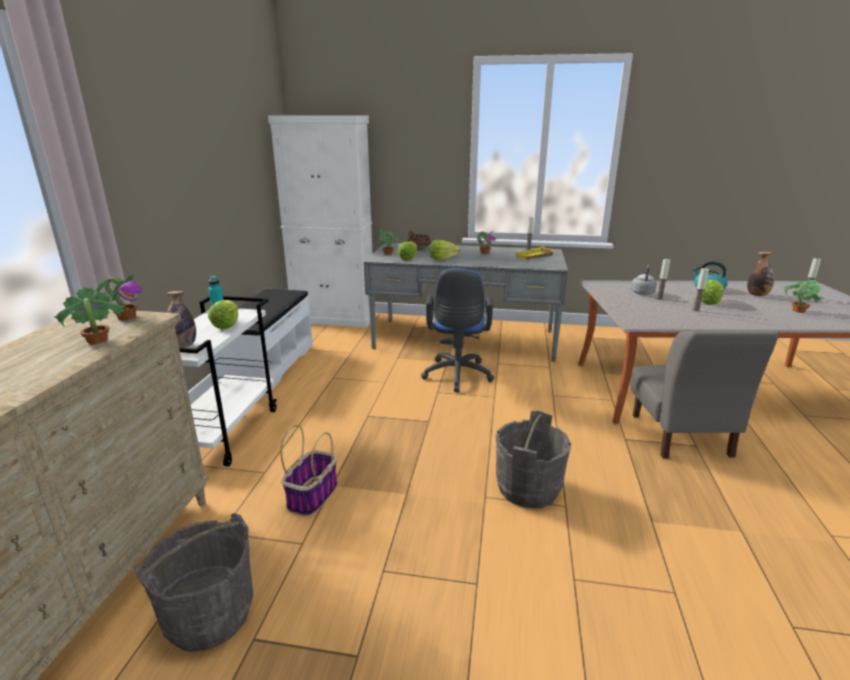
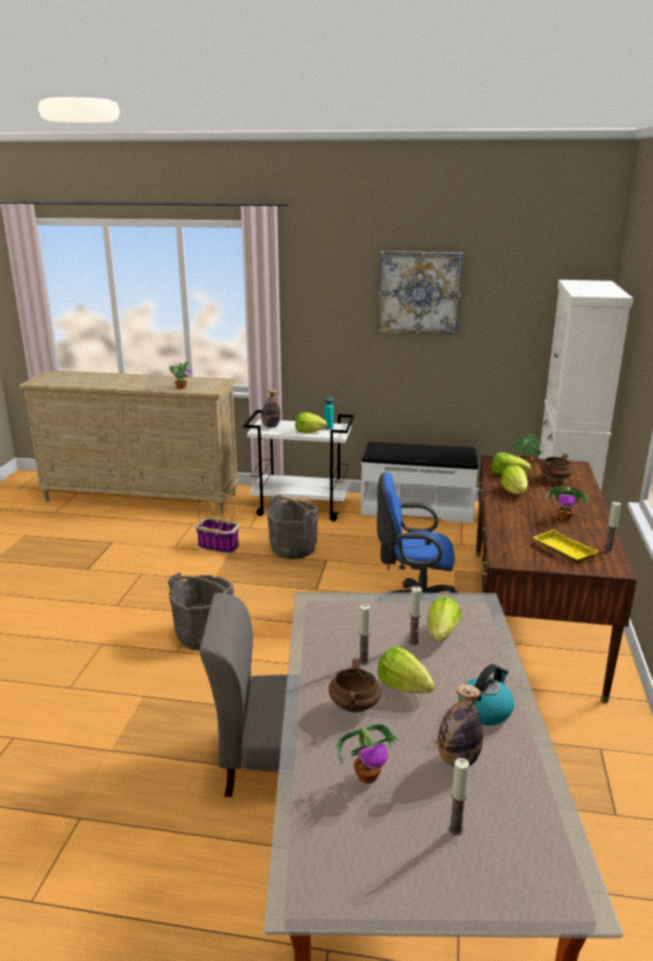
camera: 90 degrees right, 0 degrees up
potted plant [95,273,142,320] -> none
grey bucket [133,513,253,652] -> grey bucket moved to [267,495,319,559]
grey desk [364,243,568,362] -> brown desk [476,455,637,703]
grey kettle [631,265,657,295] -> lettuce [427,597,462,642]
none -> brown cooking pot [329,658,381,713]
none -> picture [378,251,463,335]

